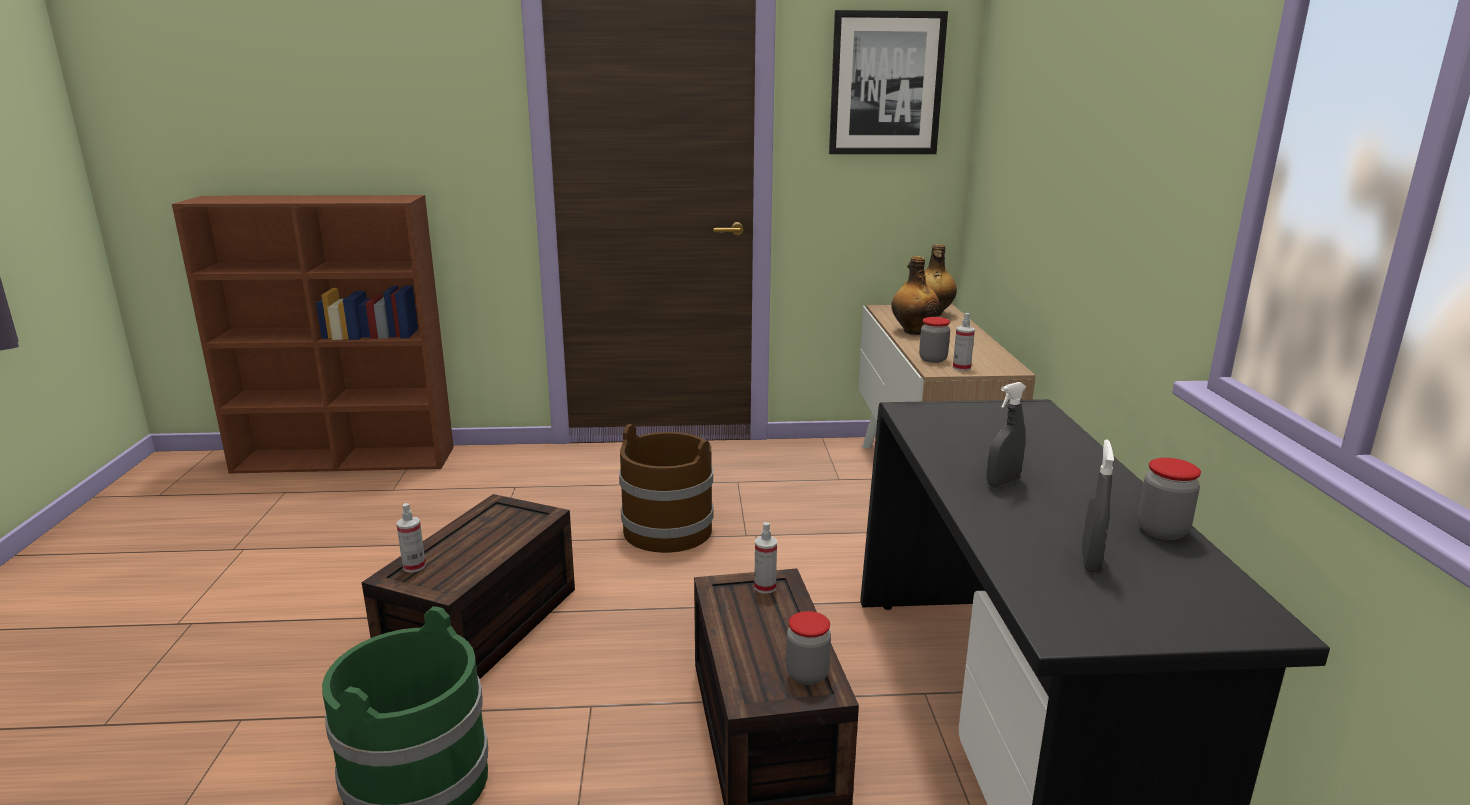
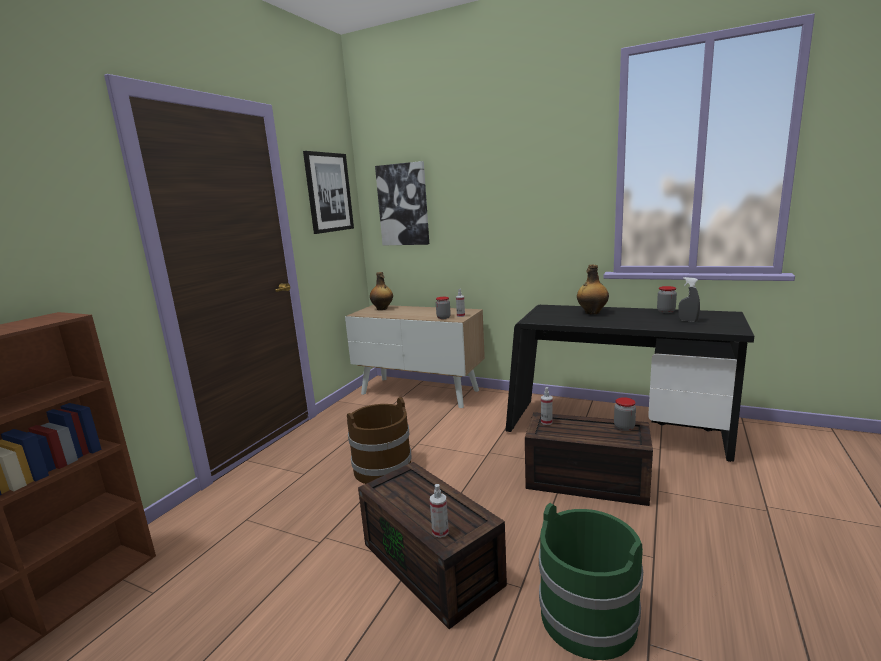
camera: 60 degrees left, 5 degrees down
bottle [891,256,940,335] -> bottle moved to [577,265,609,314]
grey spray bottle [987,382,1026,487] -> none
none -> picture [375,161,429,245]

